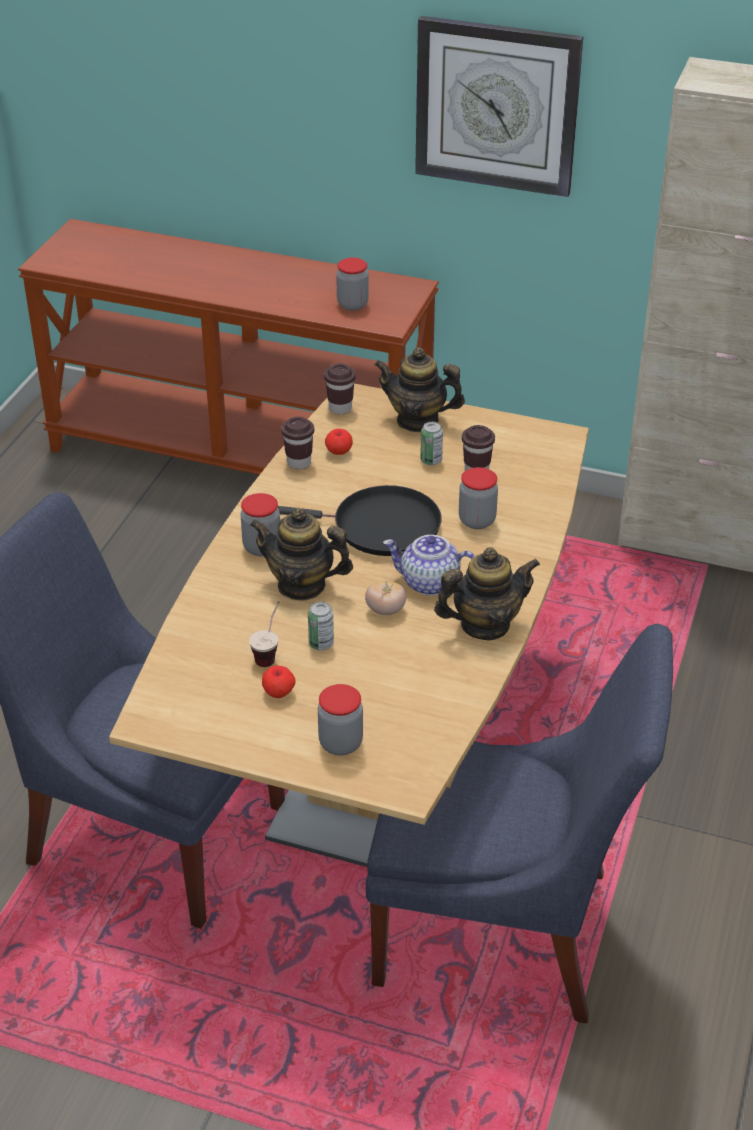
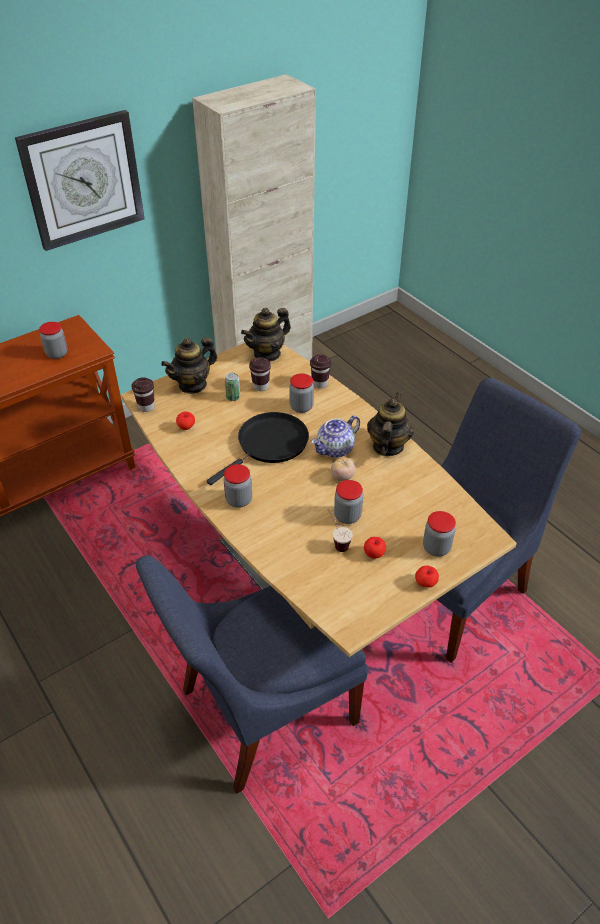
camera: 55 degrees left, 5 degrees up
teapot [250,508,353,601] -> teapot moved to [241,308,291,362]
brown cup [281,417,314,469] -> brown cup moved to [310,354,331,388]
can [308,602,334,650] -> jar [334,480,363,524]
none -> apple [415,566,439,587]

